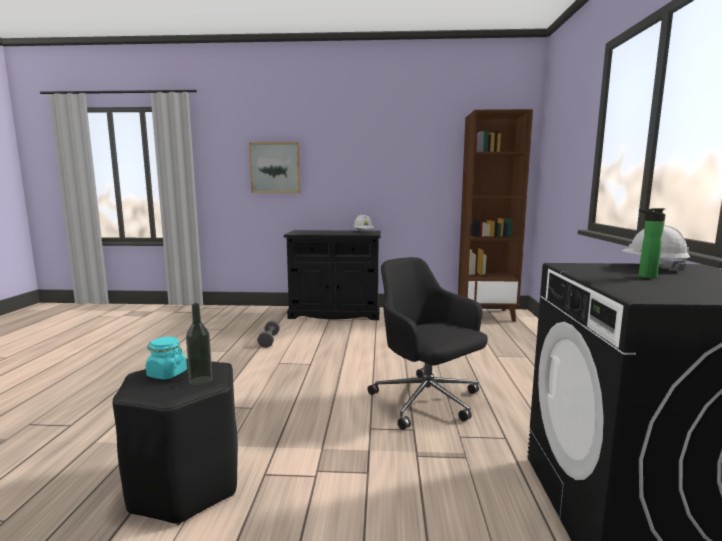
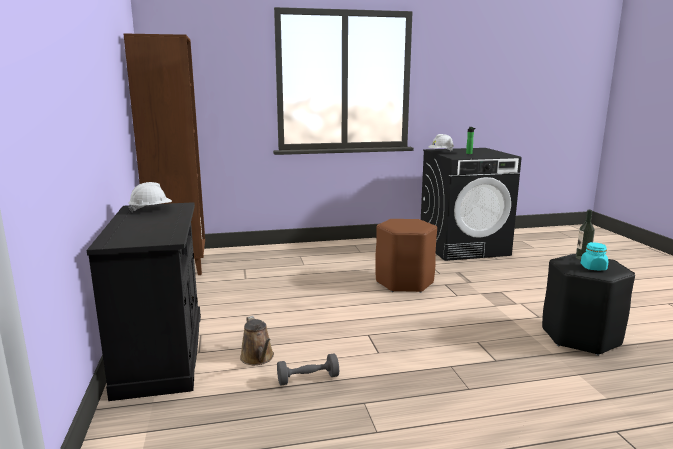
camera: 105 degrees left, 5 degrees up
picture [249,142,300,193] -> none
black office chair [368,257,488,430] -> brown stool [375,219,437,293]
none -> brown watering can [240,316,274,365]

